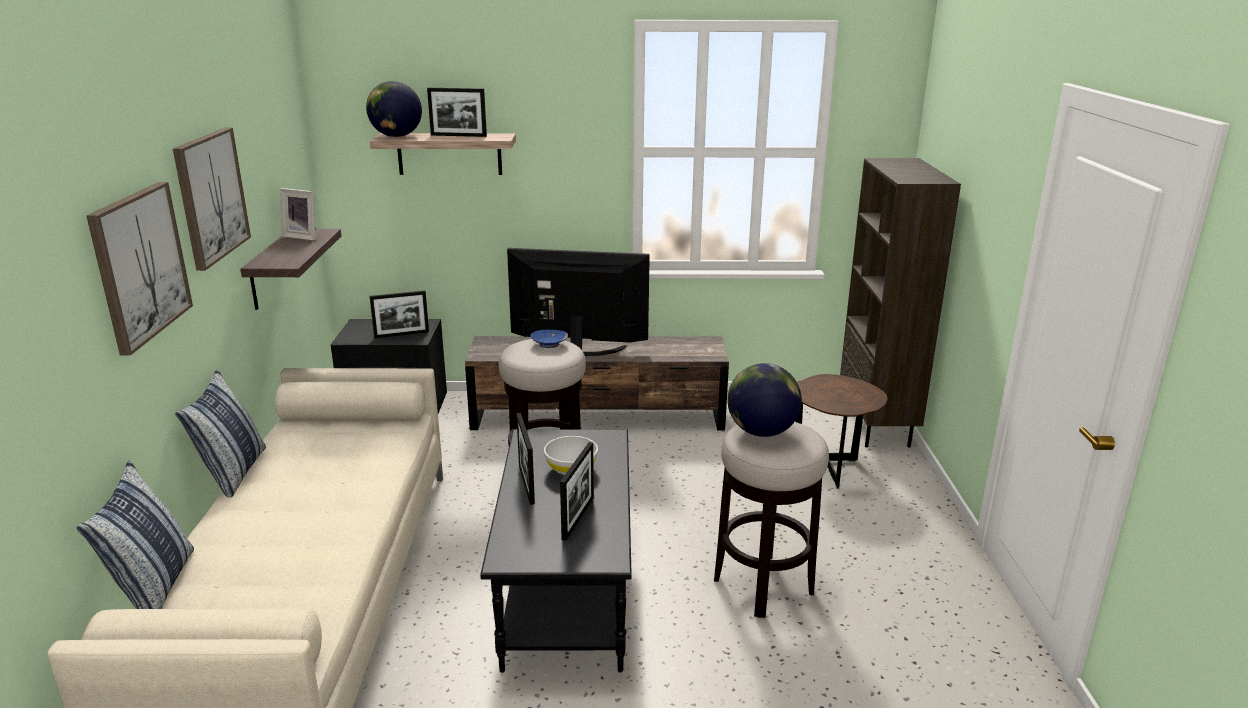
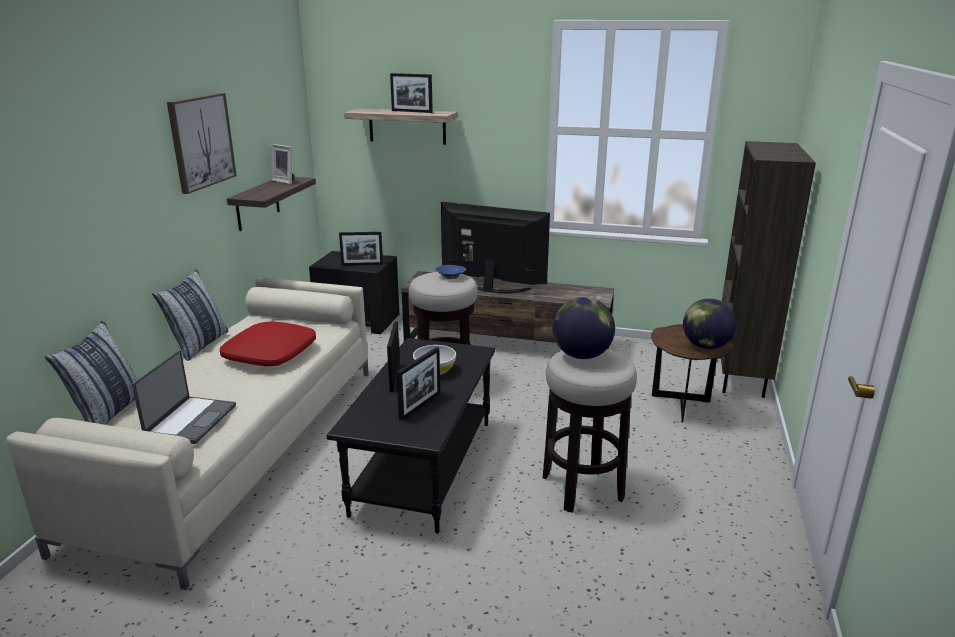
camera: 15 degrees right, 0 degrees up
picture [86,182,193,355] -> none
globe [366,81,422,137] -> globe moved to [683,298,736,349]
none -> laptop [132,350,236,444]
none -> red pillow [220,321,316,366]

